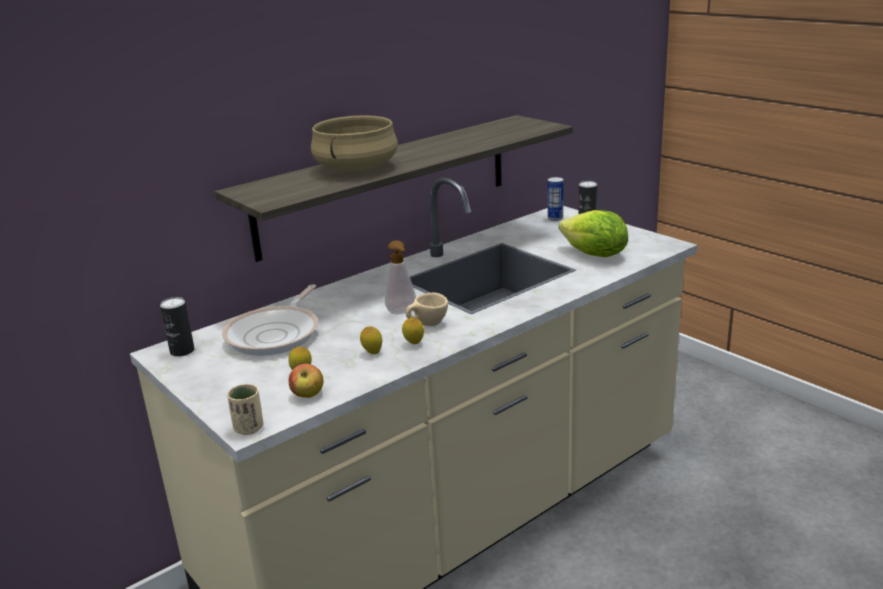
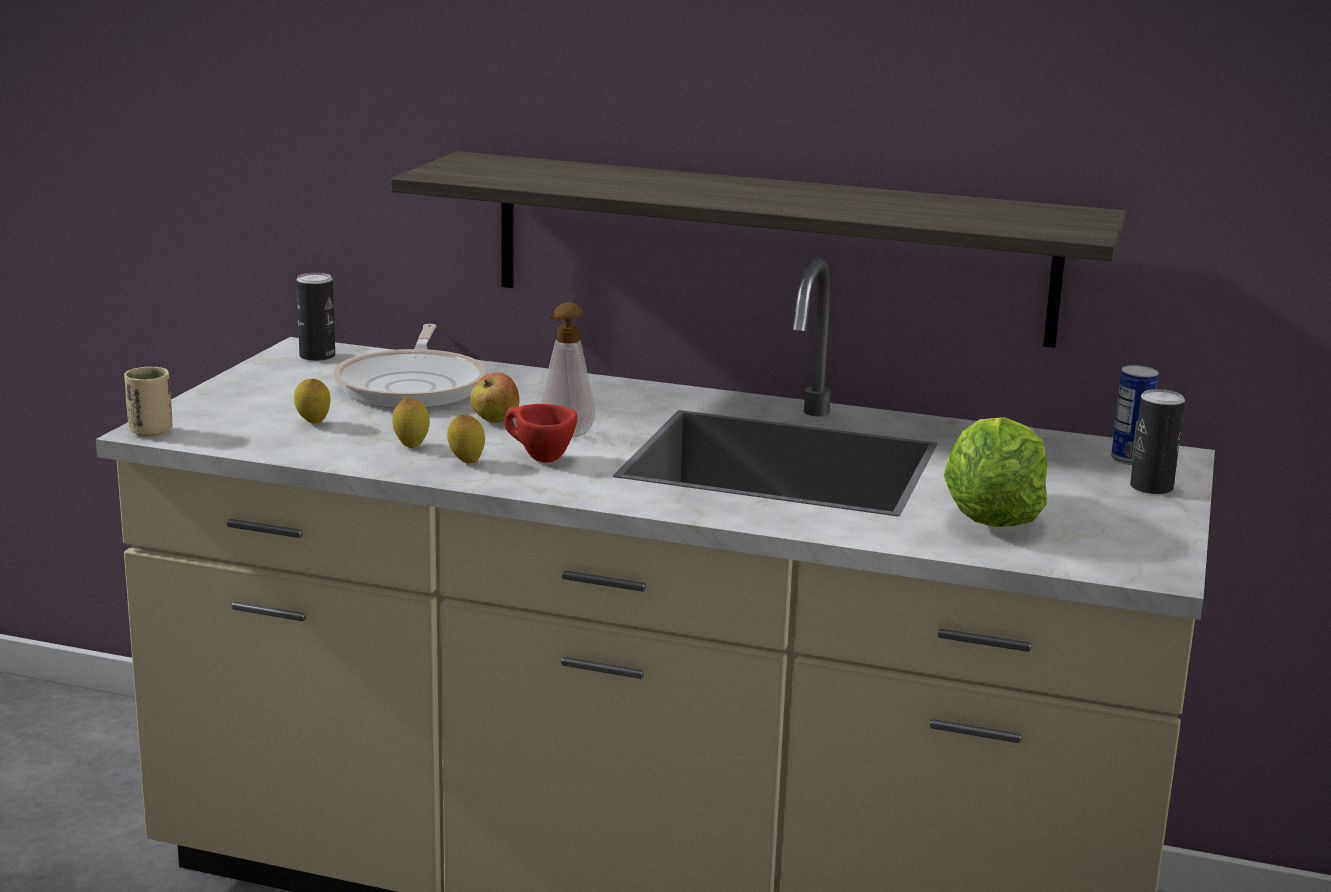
camera: 55 degrees right, 5 degrees down
frying pan [222,284,318,356] -> frying pan turned 75 degrees counterclockwise [333,324,486,408]
apple [289,363,323,398] -> apple moved to [470,372,520,423]
beige cooking pot [311,115,398,172] -> none
beige cup [405,293,448,326] -> red cup [504,404,577,462]

